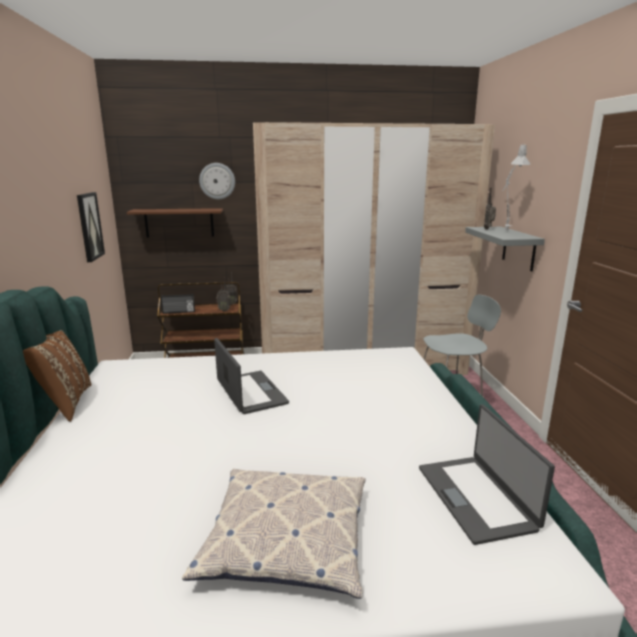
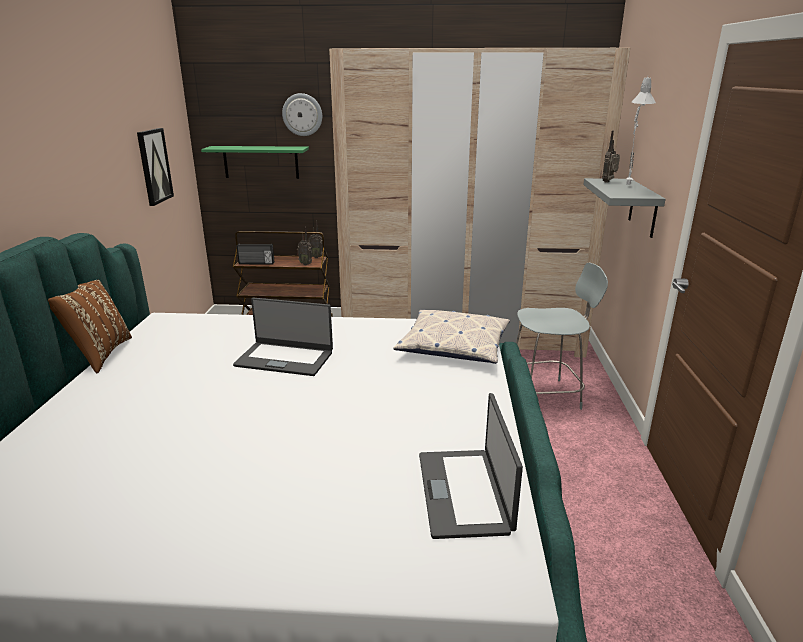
camera: 10 degrees right, 5 degrees up
brown shelf [127,208,223,238] -> green shelf [201,146,309,179]
pillow [182,469,366,599] -> pillow moved to [393,310,510,364]
laptop [214,338,289,414] -> laptop turned 120 degrees clockwise [233,298,333,376]

